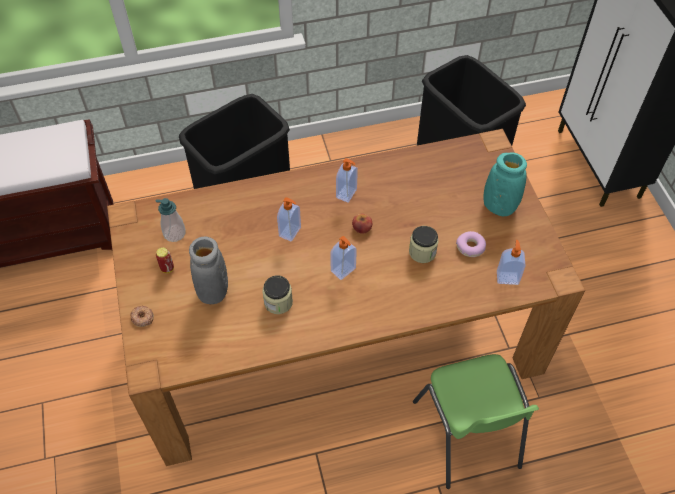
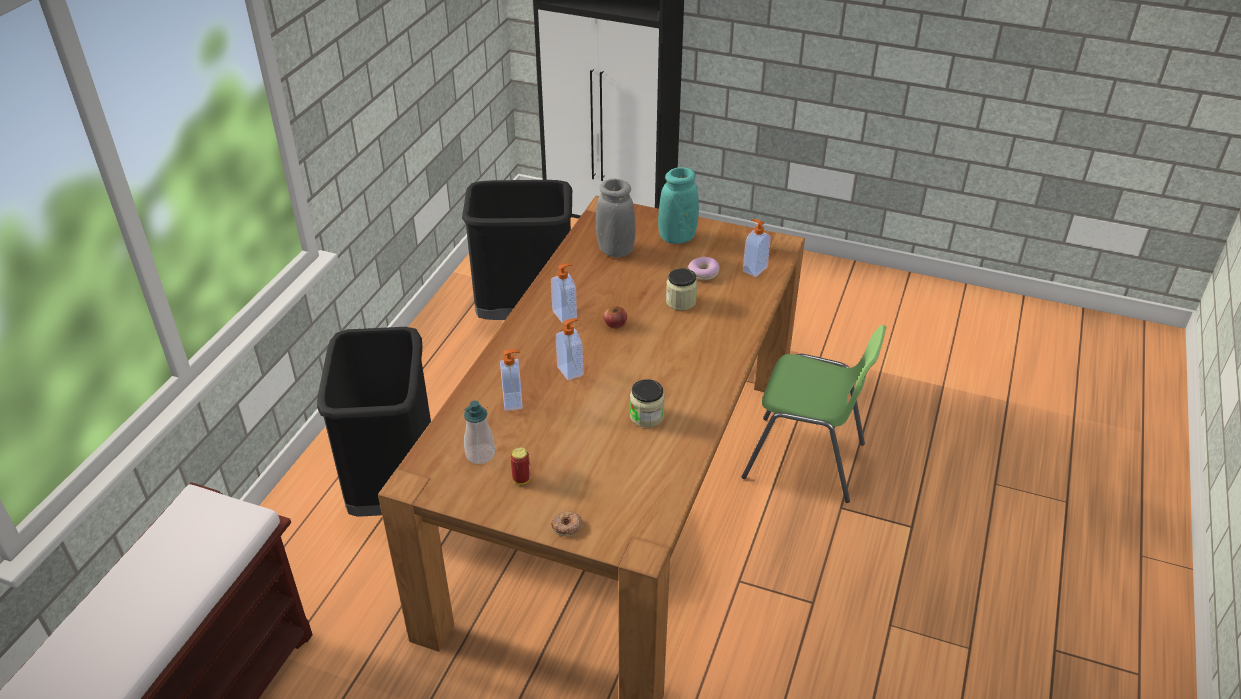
camera: 55 degrees left, 15 degrees down
grey vase [189,237,228,304] -> grey vase moved to [596,179,635,257]
soap dispenser [330,236,357,280] -> soap dispenser moved to [500,349,523,411]

